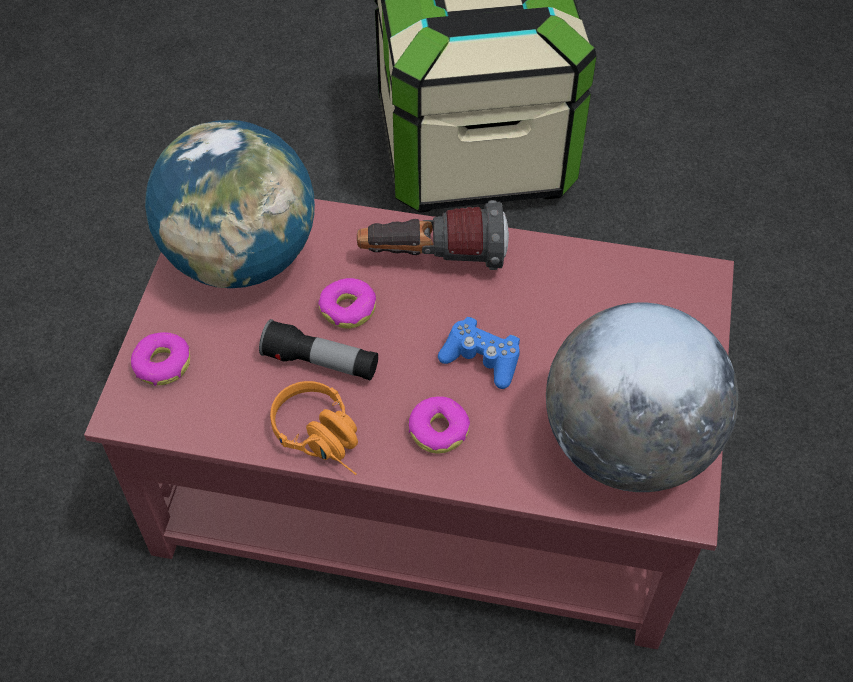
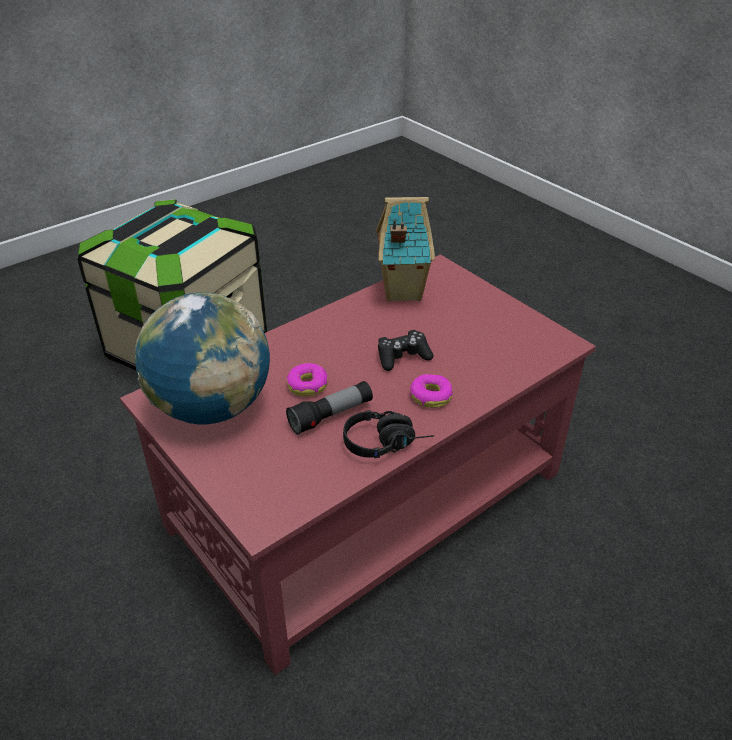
camera: 50 degrees left, 15 degrees down
donut [131,332,190,386] -> none
orange headphones [270,381,358,475] -> black headphones [343,410,434,458]
flashlight [357,200,509,270] -> none
blue game controller [438,317,520,389] -> black game controller [378,330,433,371]
globe [546,302,738,492] -> none
none -> toy house [376,197,435,302]

